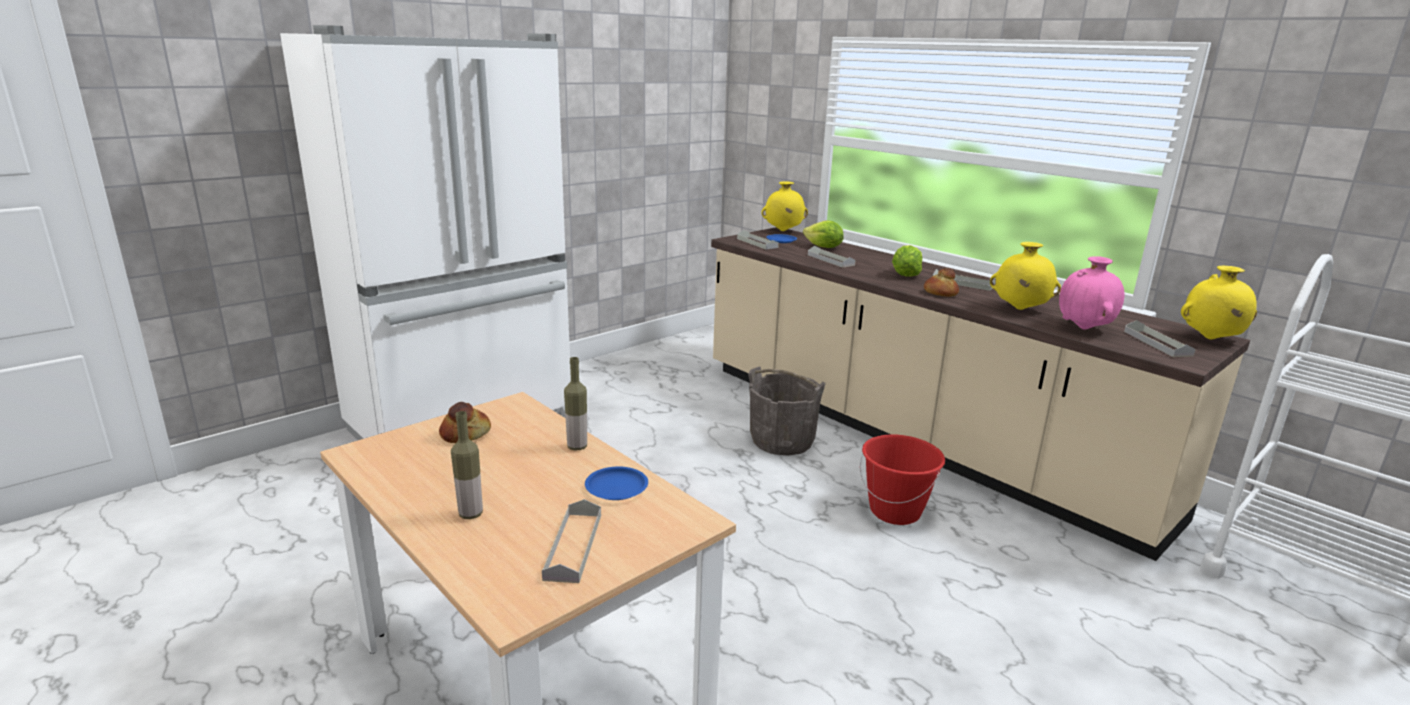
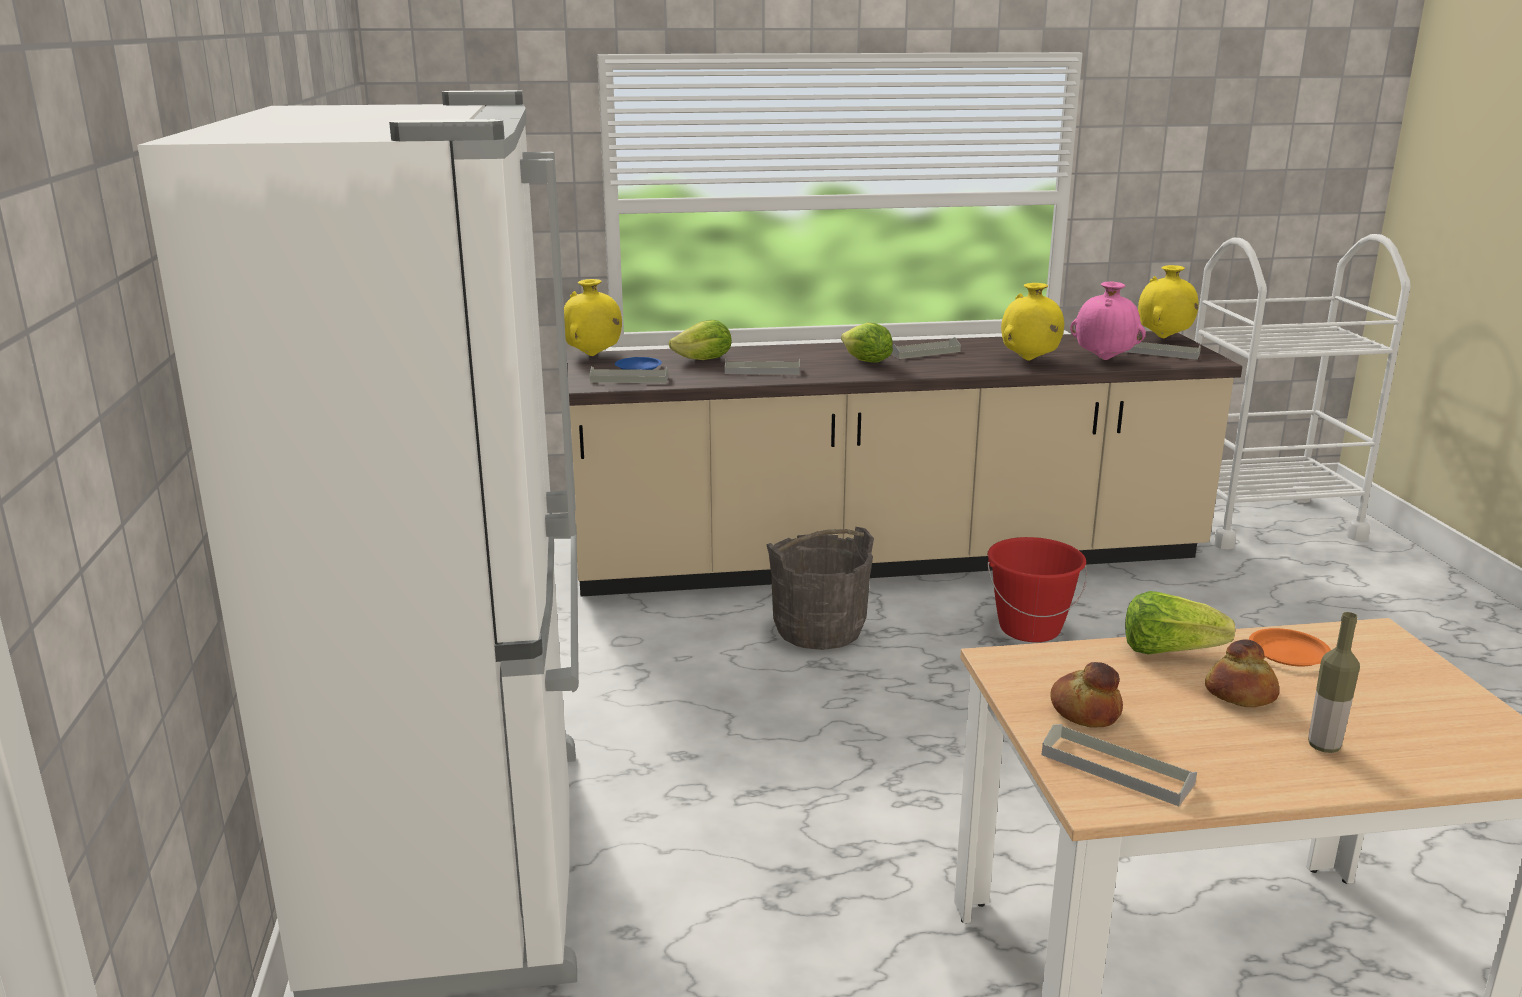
camera: 55 degrees left, 0 degrees up
grey tray [542,499,601,583] -> grey tray moved to [1042,724,1197,806]
bottle [564,357,587,451] -> lettuce [1125,591,1235,655]
blue plate [585,466,648,500] -> orange plate [1249,628,1331,667]
bread [924,268,959,297] -> bread moved to [1205,640,1279,707]

